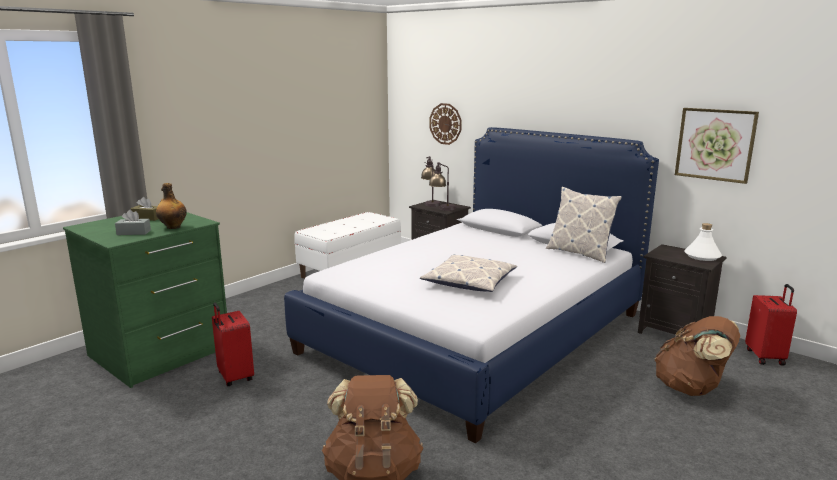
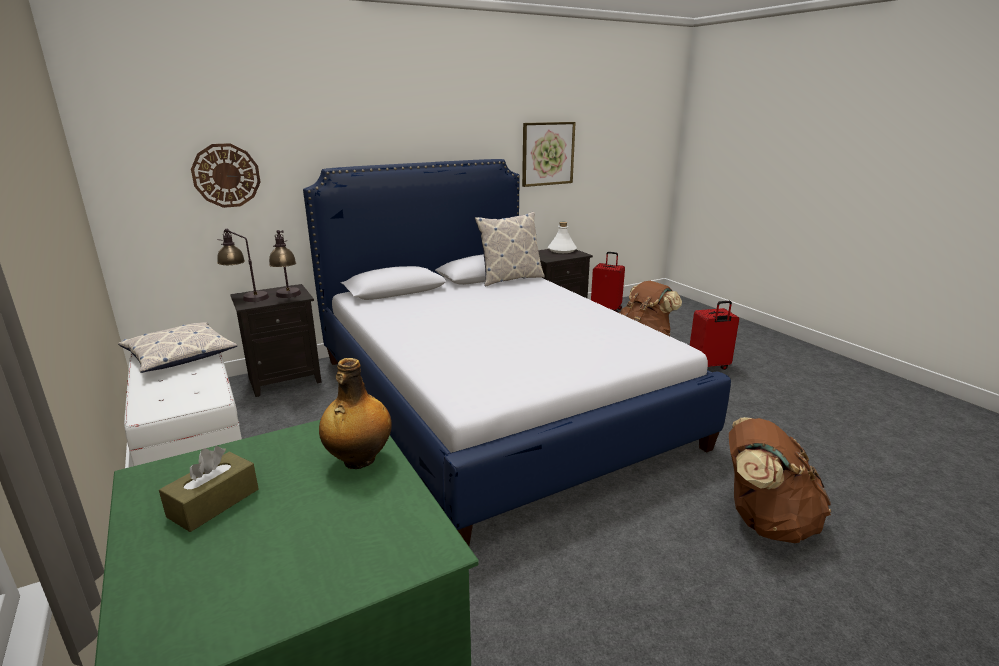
camera: 70 degrees left, 5 degrees up
grey tissue box [115,210,151,235] -> none
red suitcase [212,303,254,386] -> red suitcase moved to [690,301,739,370]
pillow [420,254,517,292] -> pillow moved to [118,322,238,373]

